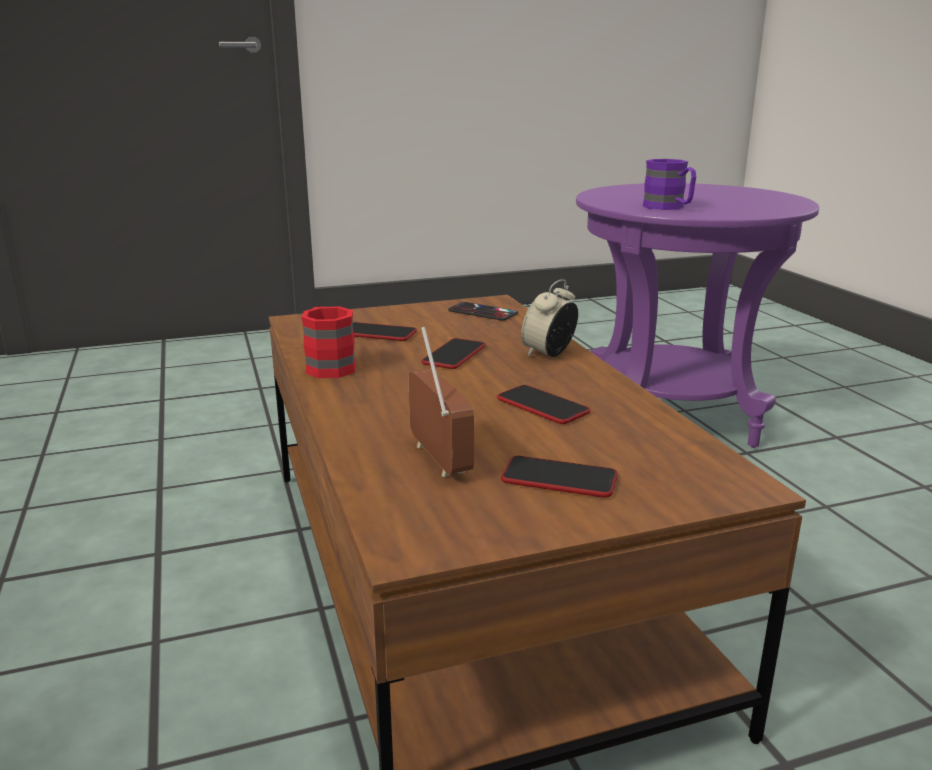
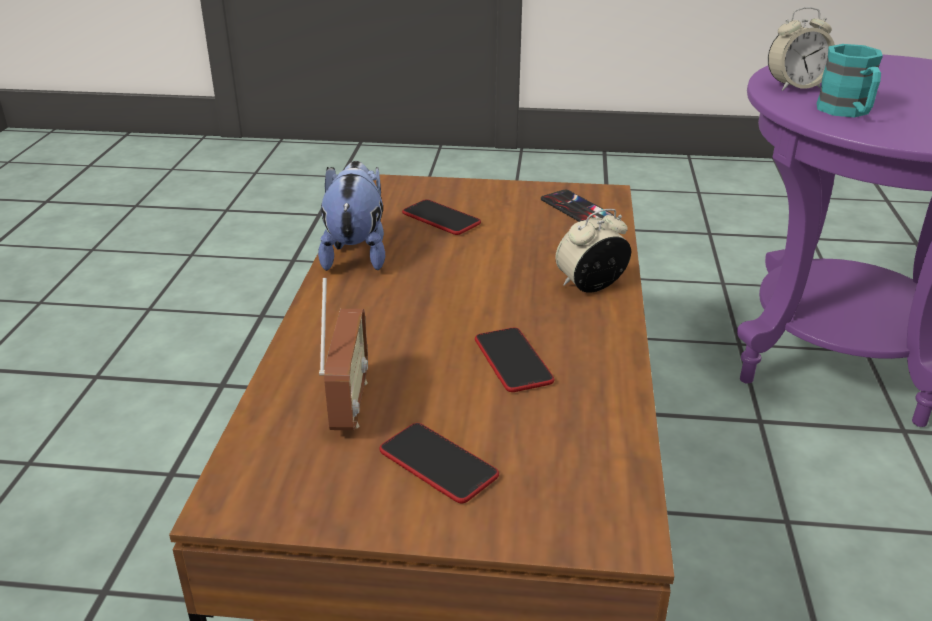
camera: 25 degrees right, 10 degrees up
red mug [301,307,356,378] -> plush toy [318,161,385,271]
phone [421,338,485,369] -> none
purple mug [643,159,696,210] -> turquoise mug [816,44,883,118]
none -> alarm clock [768,7,835,91]

